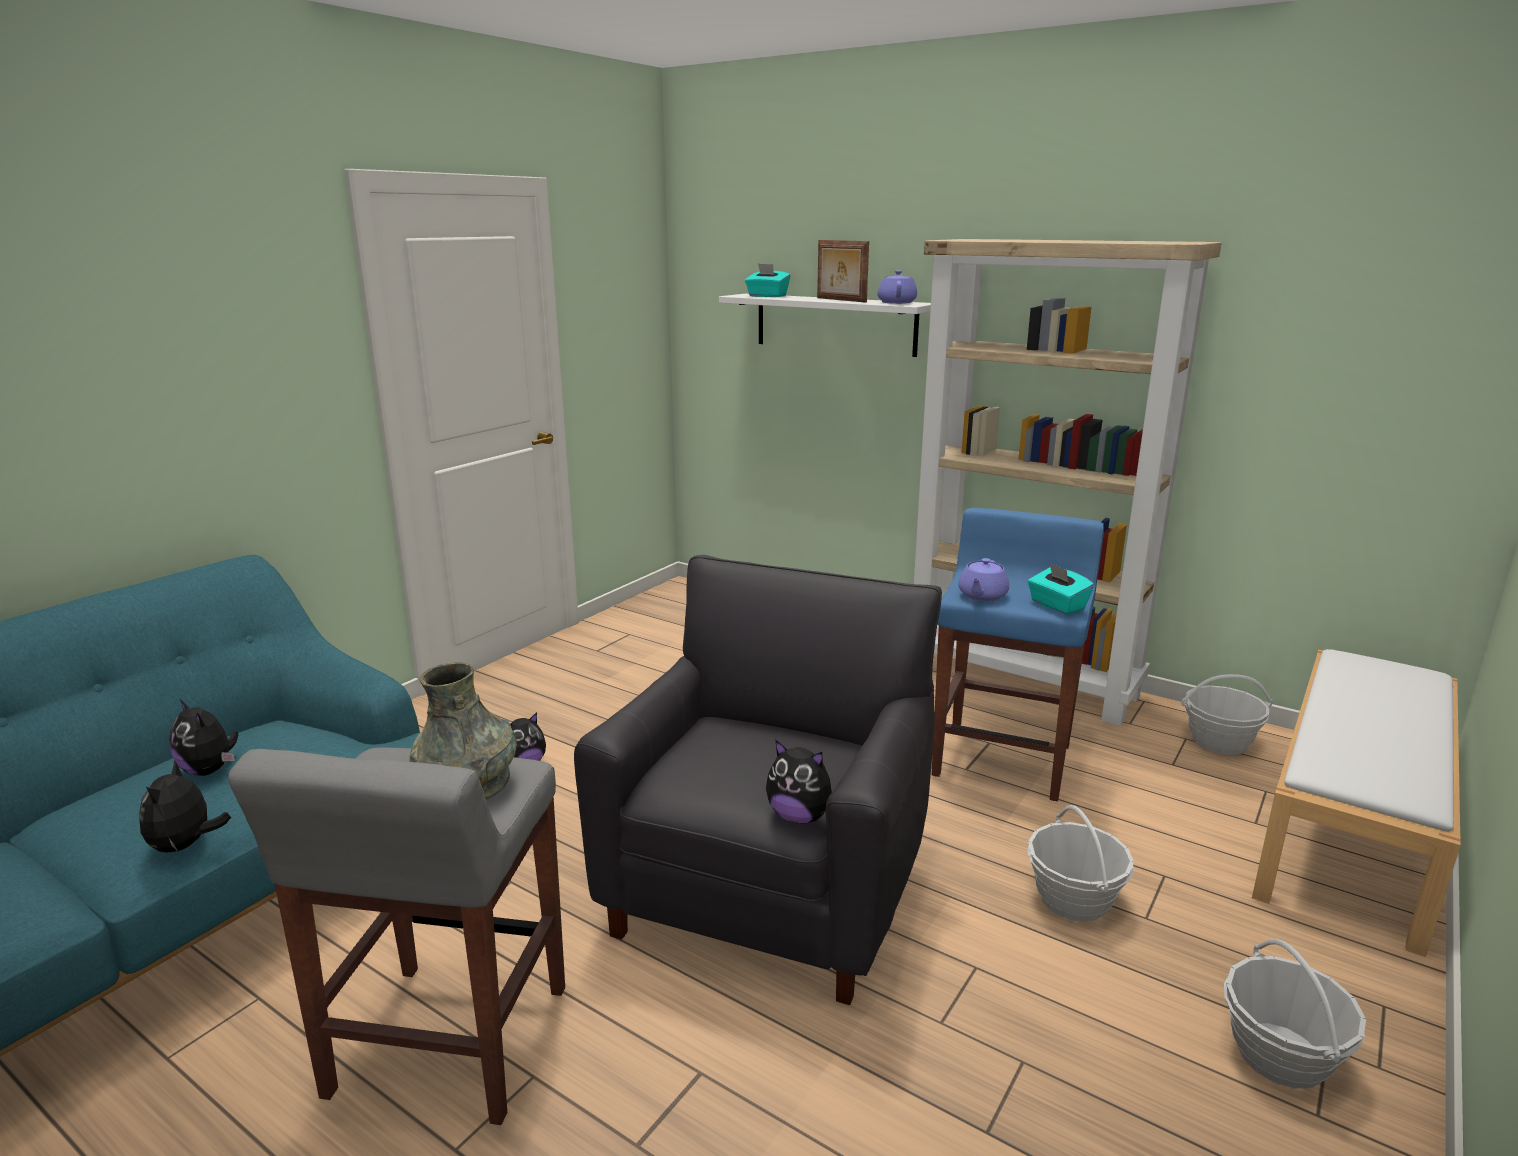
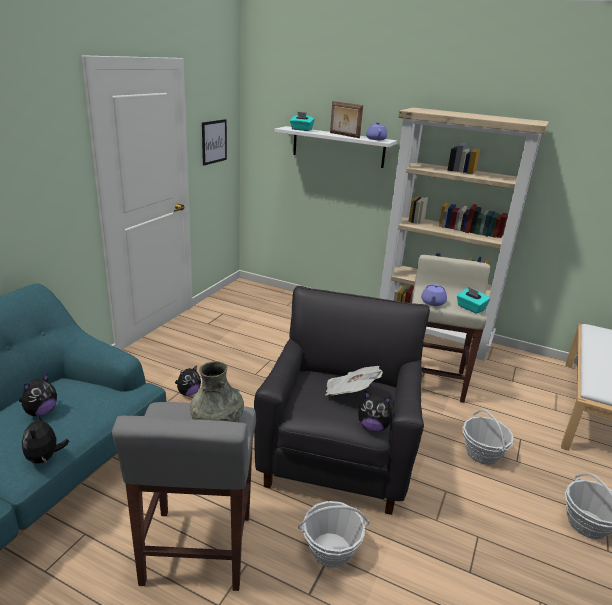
camera: 10 degrees left, 5 degrees up
plush toy [169,699,238,776] -> plush toy turned 90 degrees counterclockwise [19,373,57,416]
blue stool [931,508,1104,801] -> beige stool [412,255,490,403]
basket [1182,674,1273,755] -> basket moved to [298,501,370,568]
none -> picture [202,119,227,165]
none -> newspaper [325,366,383,395]

